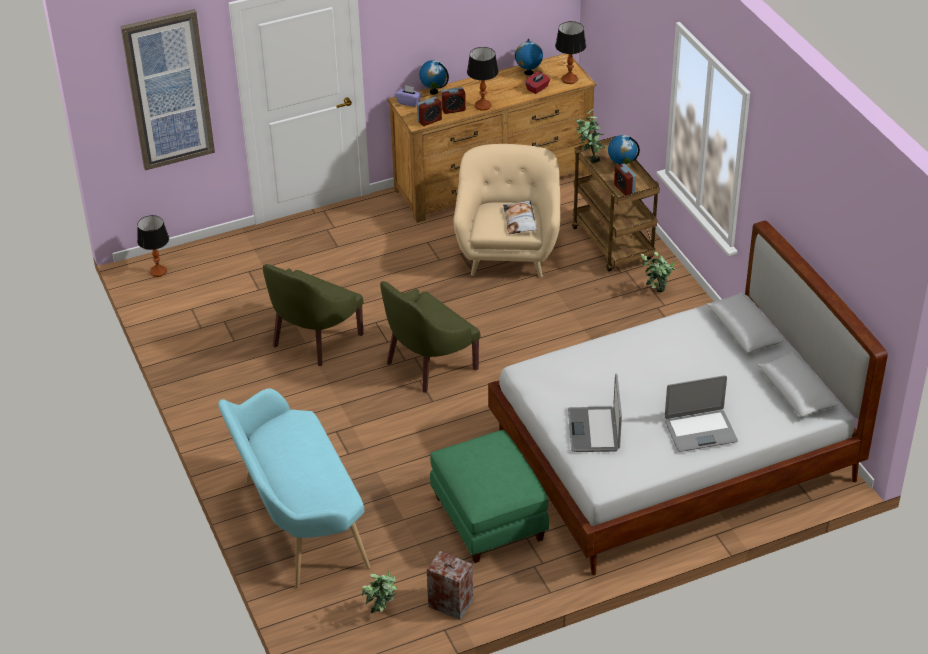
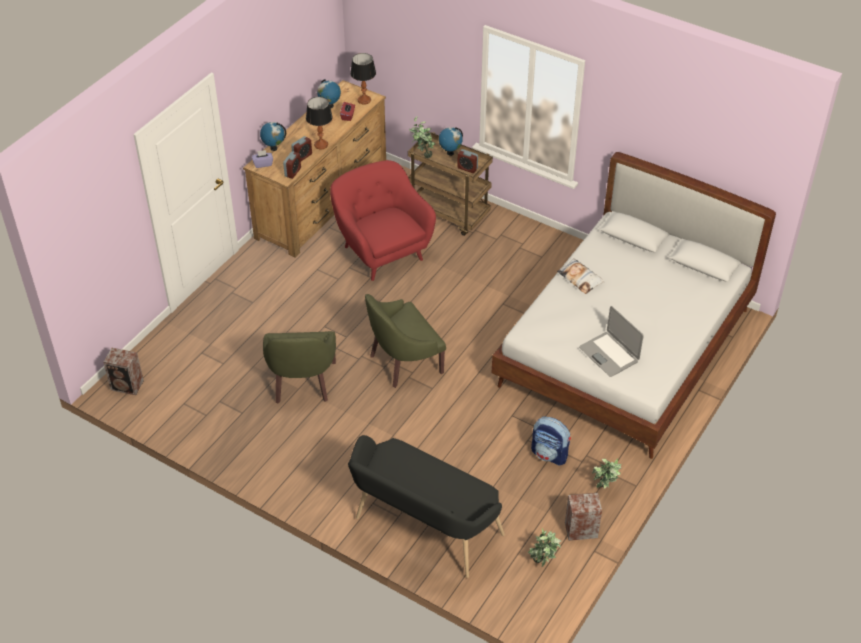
camera: 35 degrees left, 5 degrees up
picture [120,9,215,170] -> none
table lamp [137,215,169,277] -> speaker [103,348,144,395]
turquoise bench [218,389,370,588] -> black bench [348,435,505,578]
green armchair [380,281,481,393] -> green armchair turned 45 degrees clockwise [365,294,446,388]
green ottoman [430,430,549,563] -> backpack [531,416,571,466]
beige armchair [453,144,560,277] -> red armchair [330,160,436,281]
pillow [503,200,537,234] -> pillow moved to [557,258,604,294]
potted plant [641,252,677,292] -> potted plant moved to [592,458,621,489]
laptop [665,375,738,452] -> none

